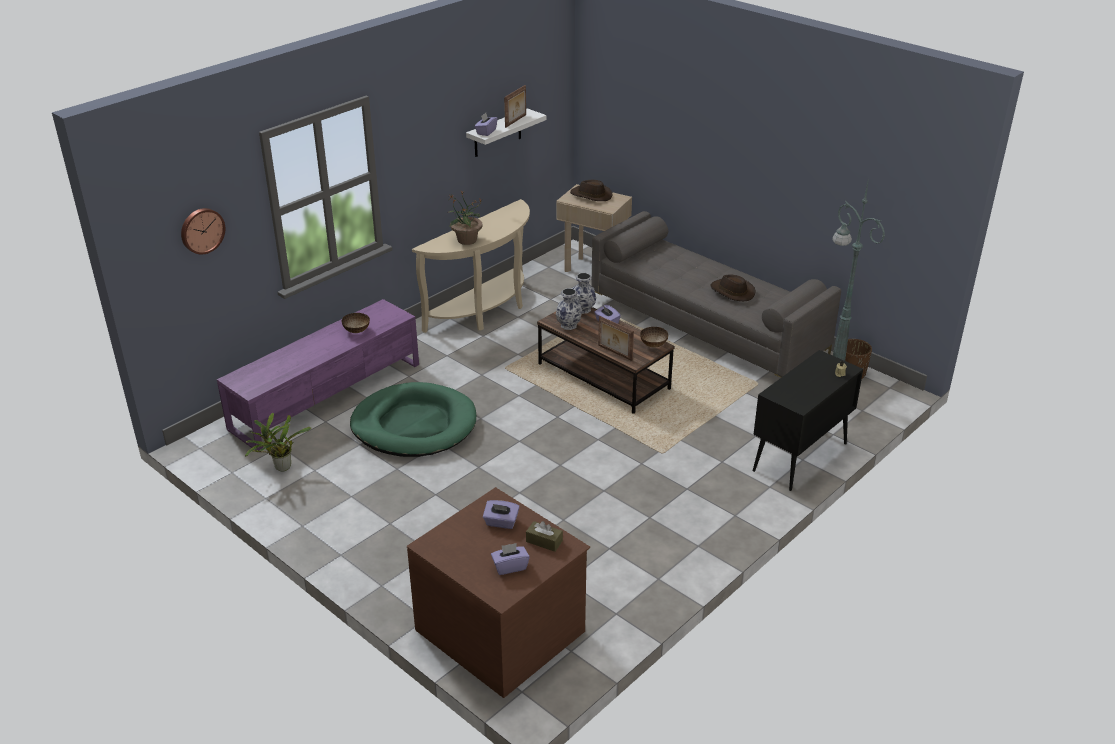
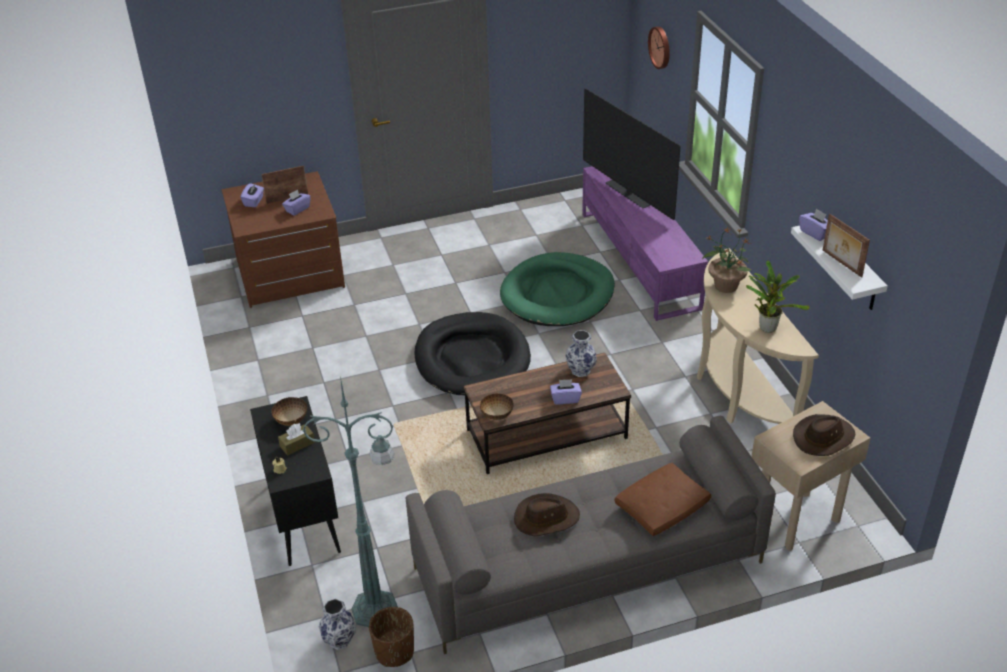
camera: 120 degrees right, 5 degrees up
potted plant [245,413,311,471] -> potted plant moved to [746,260,810,333]
bowl [342,313,370,333] -> bowl moved to [271,397,307,426]
brown tissue box [526,521,563,552] -> brown tissue box moved to [278,423,315,456]
vase [573,273,596,314] -> vase moved to [319,599,356,650]
picture frame [598,316,634,361] -> picture frame moved to [262,166,308,204]
none -> black dog bed [415,312,531,395]
none -> television [583,88,681,220]
none -> brown pillow [614,463,711,536]

